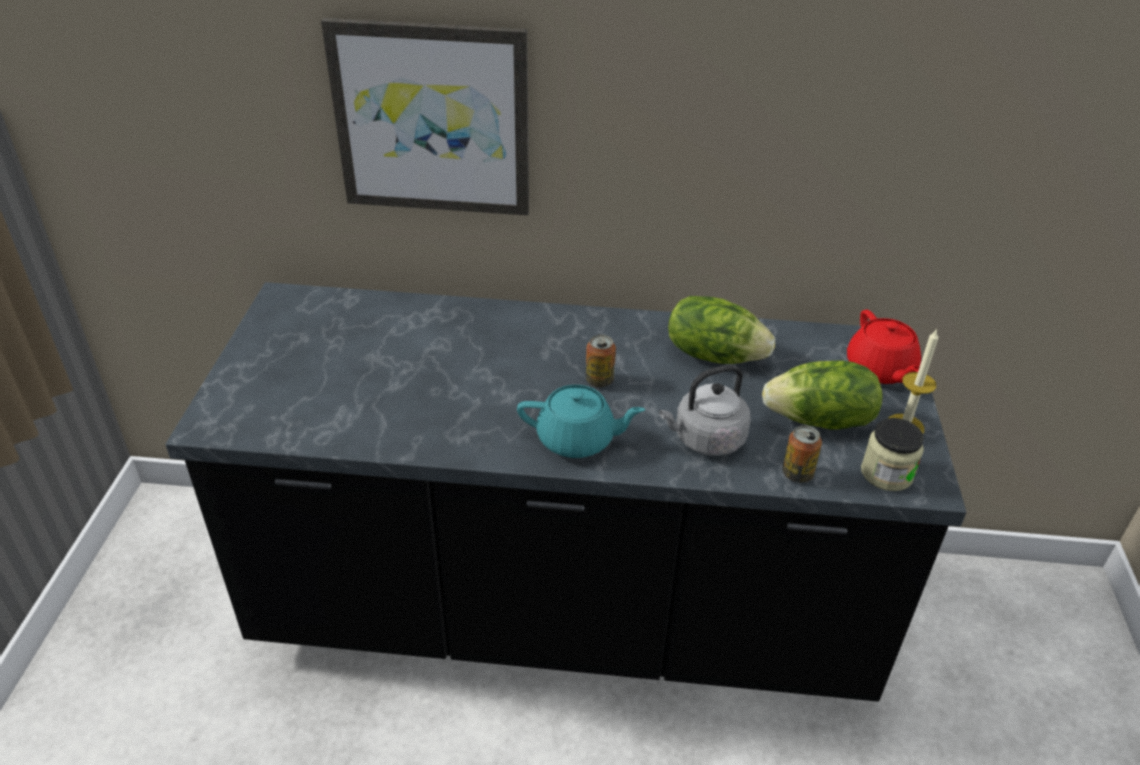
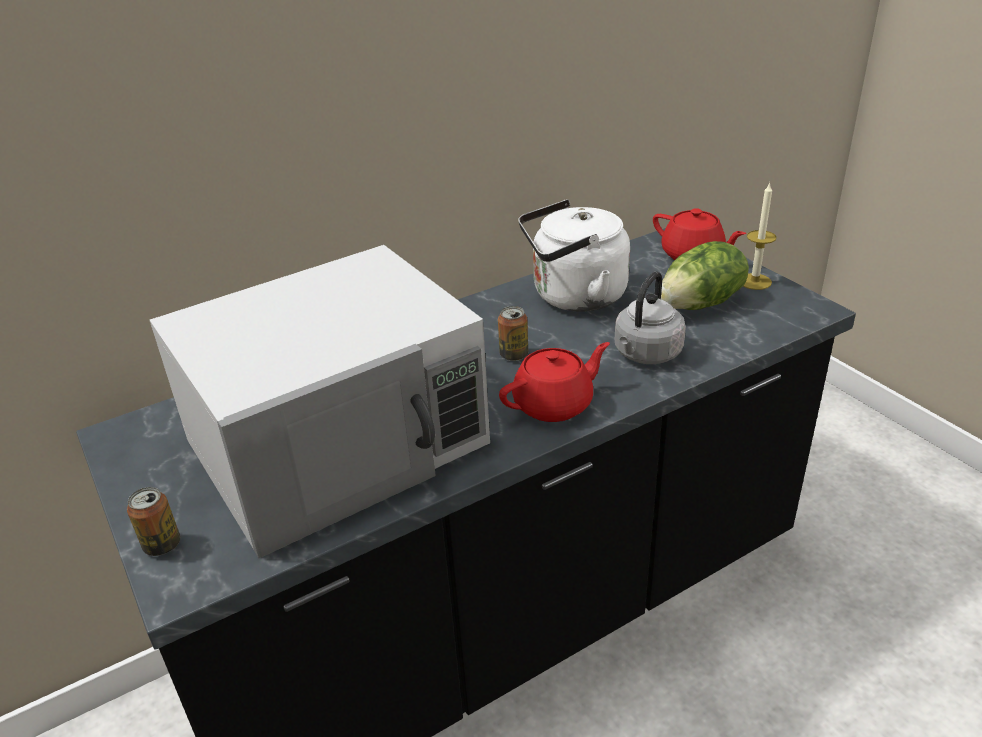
camera: 35 degrees left, 5 degrees down
picture [321,18,529,215] -> none
turquoise teapot [517,385,645,458] -> red teapot [499,342,610,422]
lettuce [668,296,775,364] -> white kettle [518,199,630,312]
can [782,425,822,483] -> can moved to [127,487,180,556]
jar [861,418,924,491] -> none
none -> white microwave [150,245,490,558]

